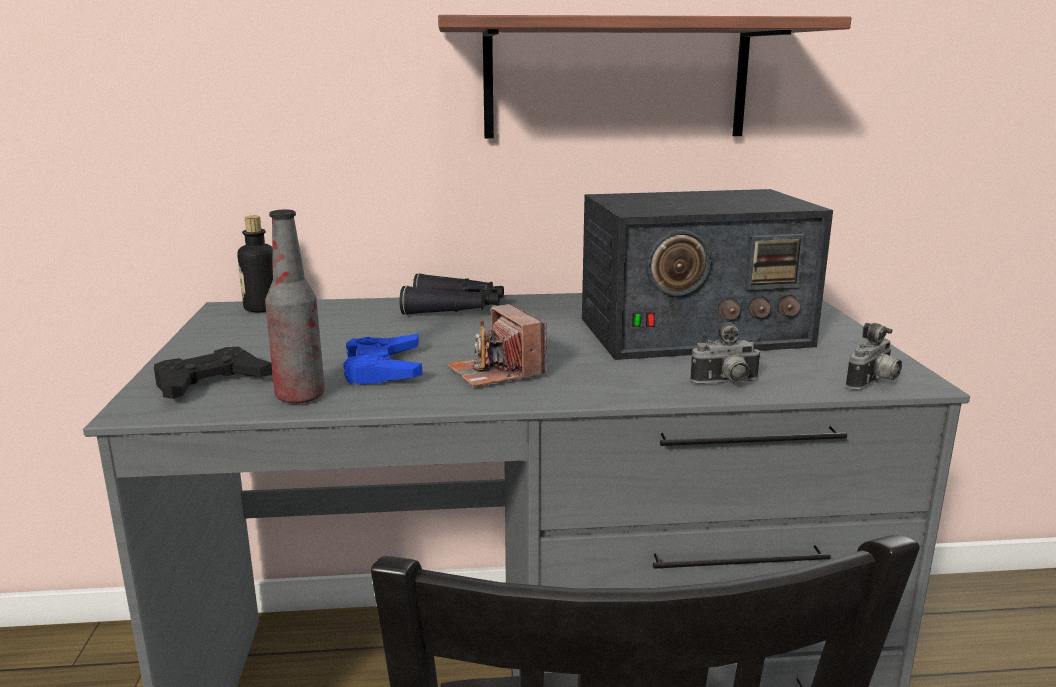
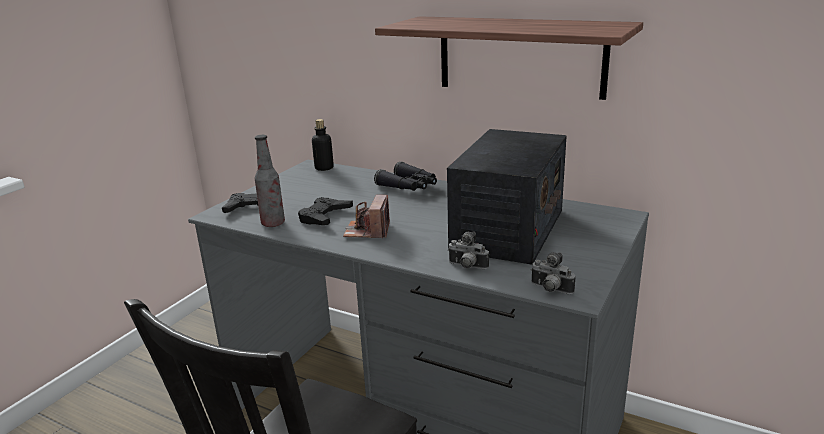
camera: 35 degrees right, 5 degrees up
blue game controller [343,333,422,385] -> black game controller [298,197,353,225]
radio [582,189,833,360] -> radio turned 90 degrees counterclockwise [447,129,567,265]
camera [846,323,902,390] -> camera turned 45 degrees clockwise [531,252,575,294]

